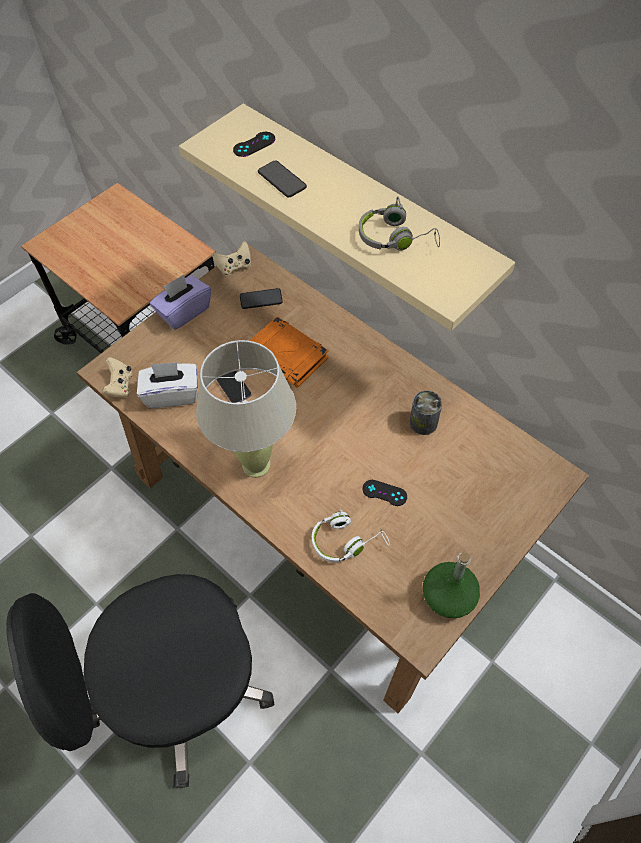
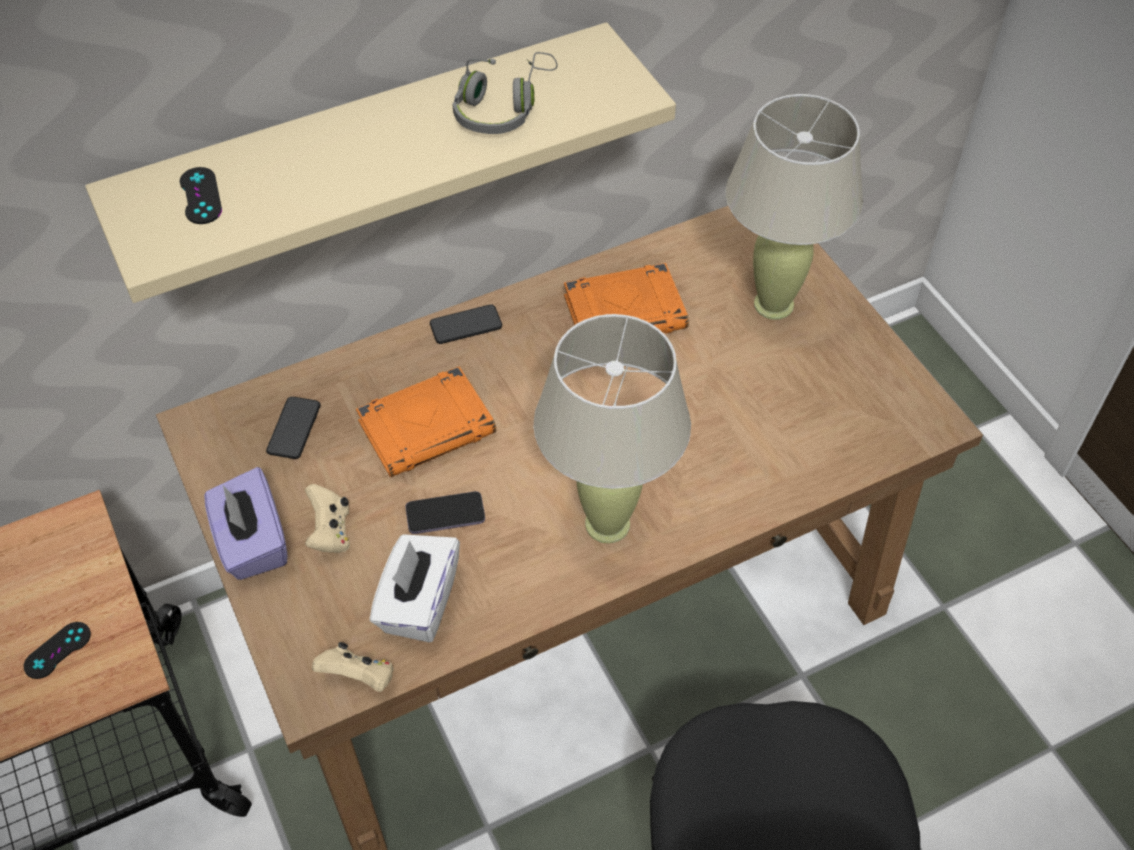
camera: 70 degrees left, 5 degrees down
beige game controller [212,241,251,276] -> beige game controller moved to [305,484,350,553]
phone [258,160,307,197] -> phone moved to [430,304,502,344]
white headphones [312,509,390,563] -> none
black game controller [362,480,407,506] -> black game controller moved to [24,622,91,679]
can [410,391,442,435] -> orange book [564,263,689,334]
green bottle [423,552,480,618] -> none
none -> beige table lamp [725,94,863,320]

